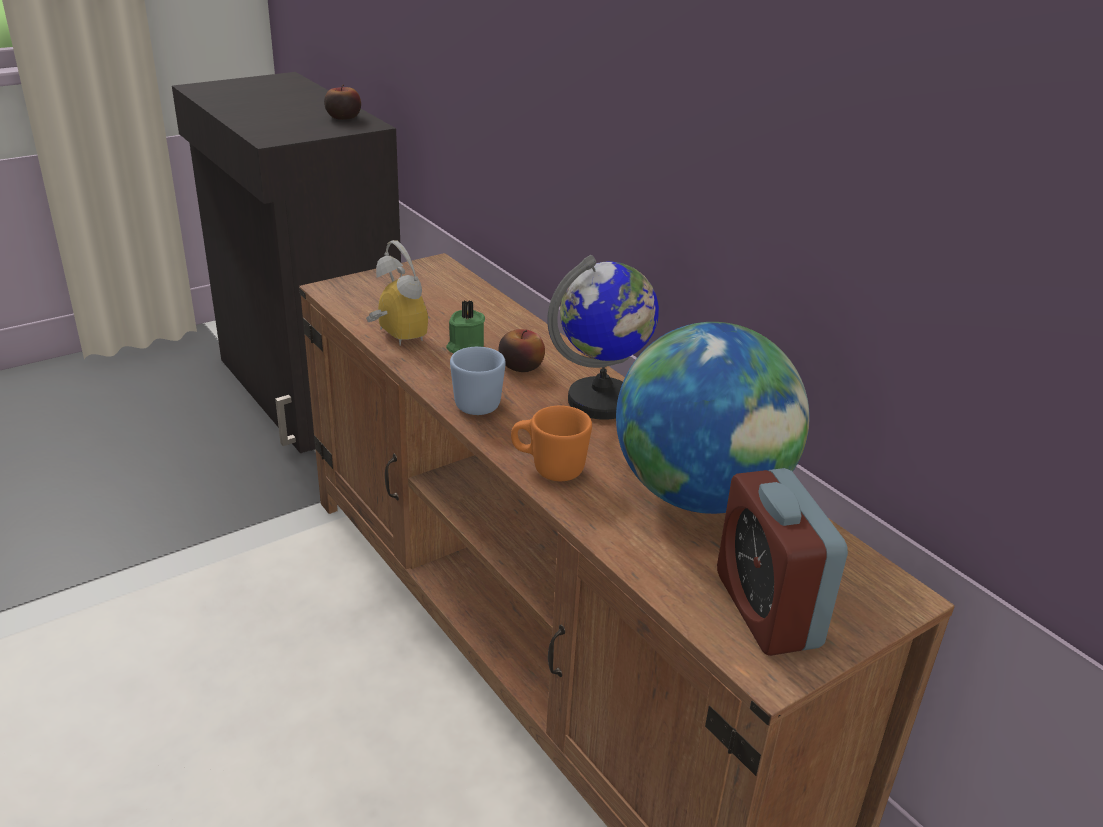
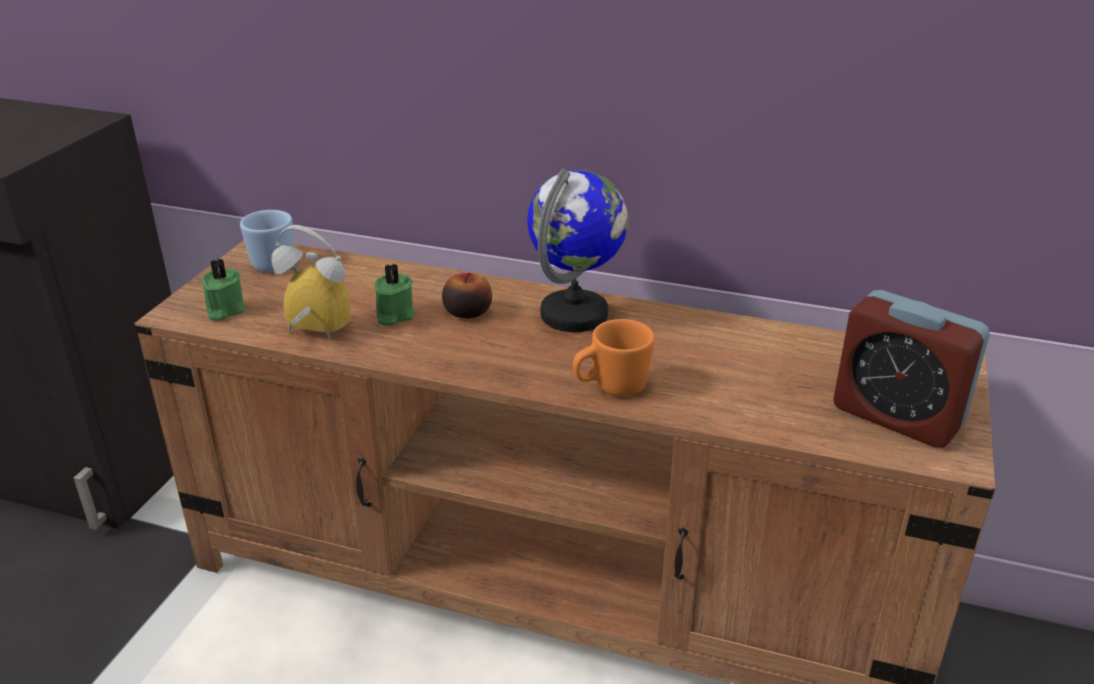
camera: 35 degrees left, 0 degrees up
apple [324,84,361,120] -> none
blue mug [450,347,506,415] -> blue mug moved to [240,210,294,272]
globe [616,322,809,514] -> none
none -> green candle [202,258,245,321]

